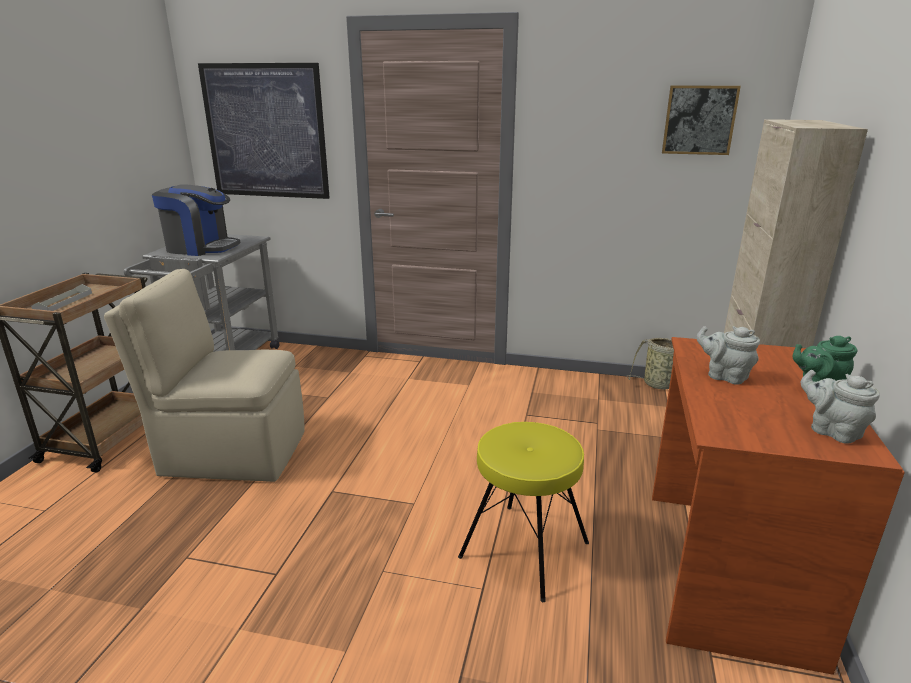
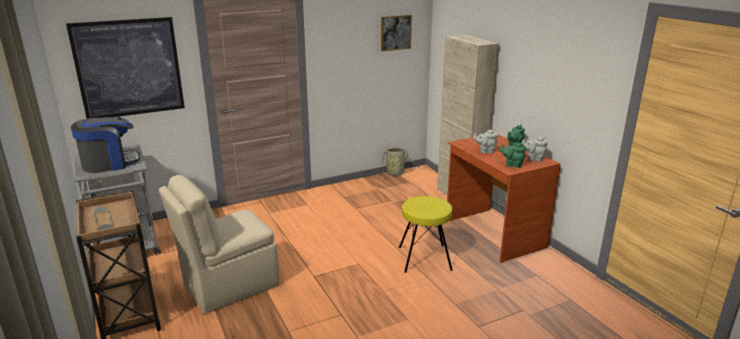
camera: 40 degrees left, 0 degrees up
none -> green teapot [499,143,526,168]

